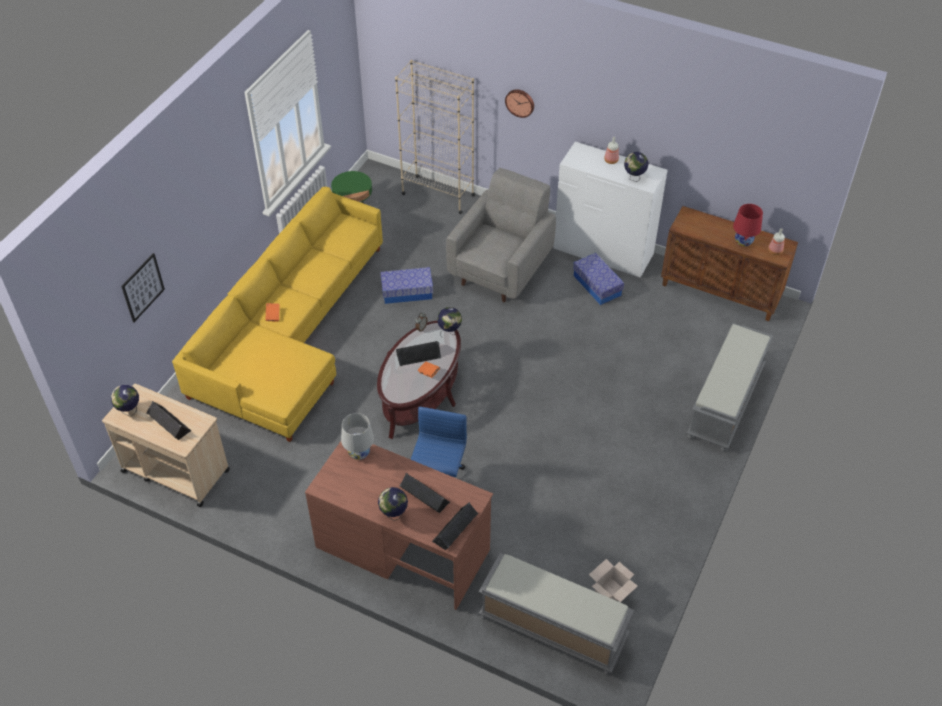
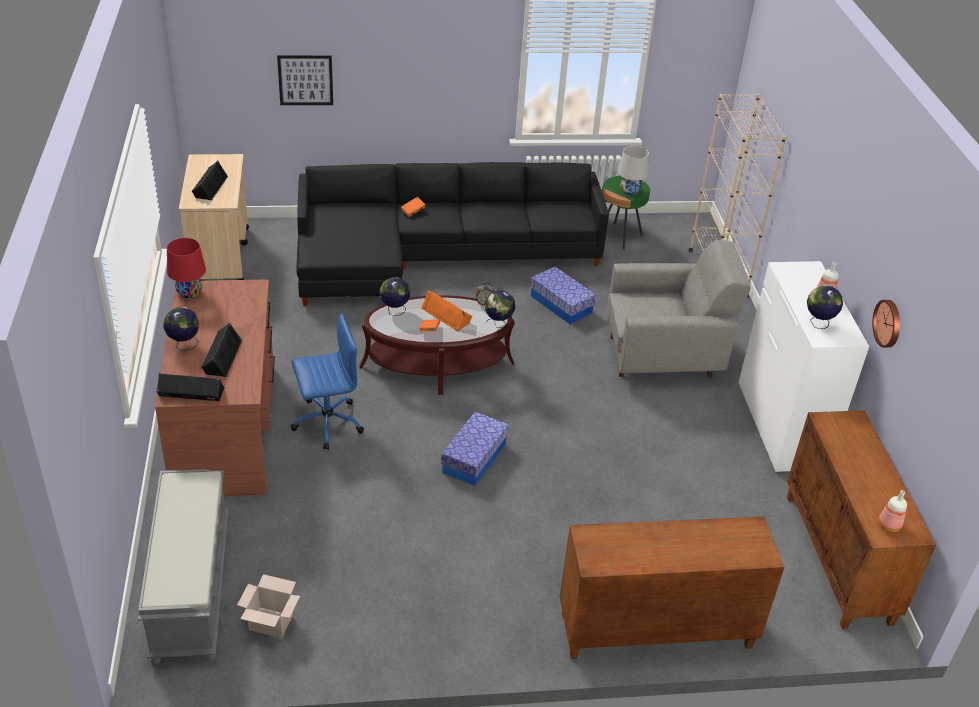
camera: 55 degrees right, 10 degrees down
globe [111,385,139,416] -> globe moved to [380,277,410,316]
yellow sofa [172,187,383,442] -> black sofa [296,162,609,306]
white table lamp [341,413,374,460] -> white table lamp moved to [618,146,649,195]
black speaker [396,341,441,366] -> orange speaker [421,290,472,332]
wall clock [505,89,534,118] -> wall clock moved to [872,300,900,348]
storage box [573,253,624,305] -> storage box moved to [441,412,509,486]
grey bench [687,323,773,452] -> brown cabinet [560,516,784,659]
red table lamp [733,204,763,247] -> red table lamp moved to [167,238,206,298]

